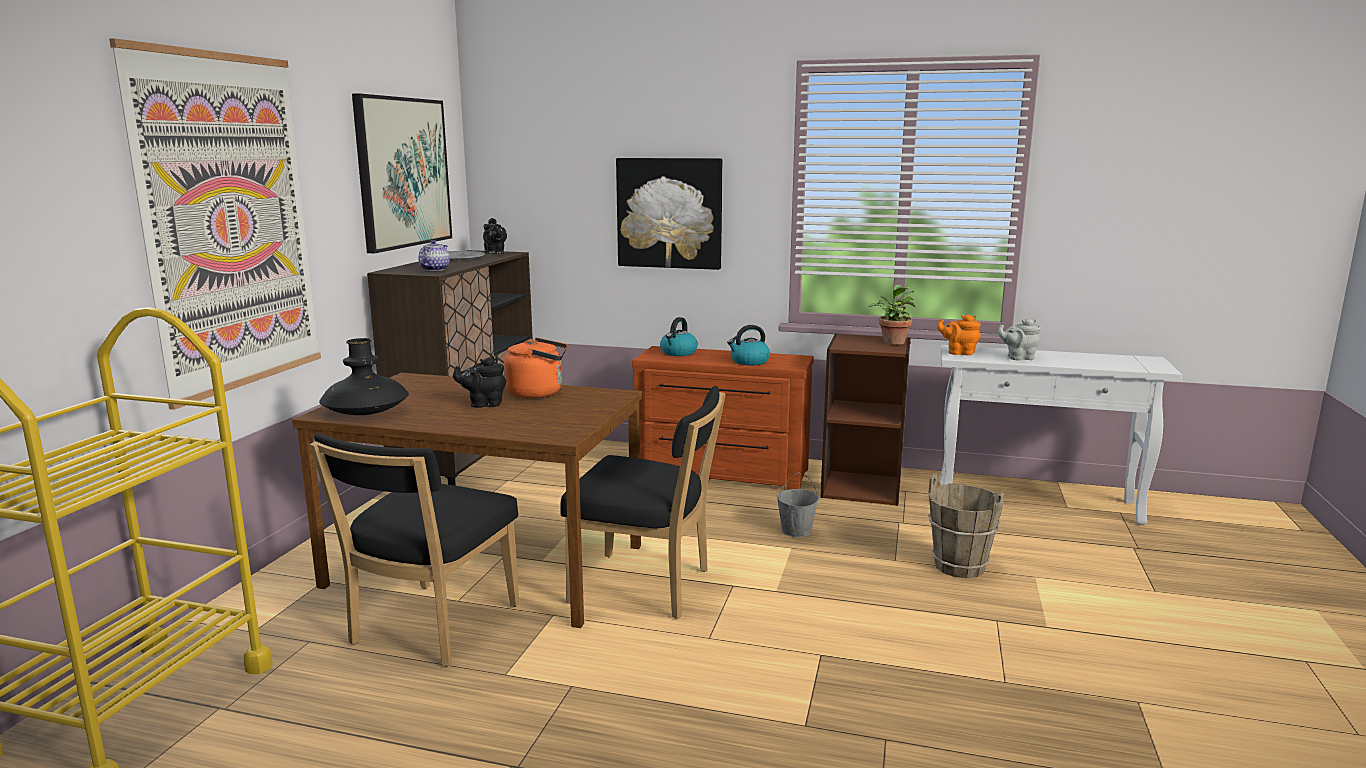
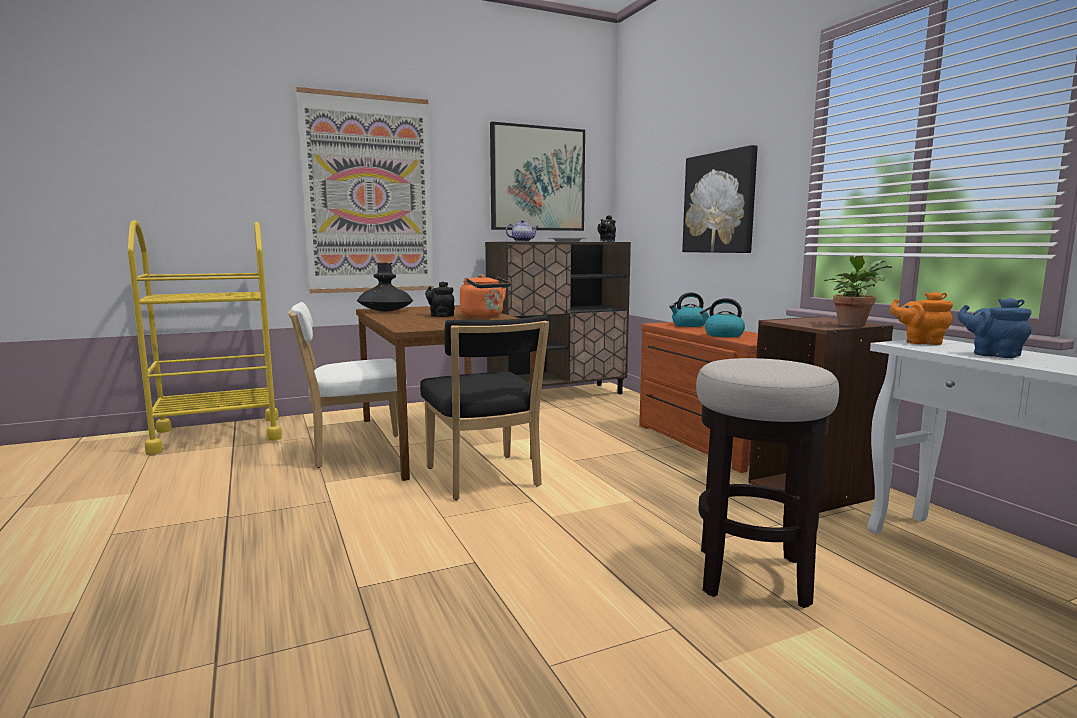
camera: 50 degrees right, 5 degrees down
black chair [310,433,519,666] -> white chair [288,302,407,468]
grey bucket [776,472,819,537] -> none
brown bucket [928,473,1004,578] -> stool [696,358,839,608]
orange teapot [937,314,981,356] -> orange teapot turned 45 degrees counterclockwise [890,291,953,345]
grey teapot [998,318,1041,360] -> blue teapot [957,298,1031,358]

